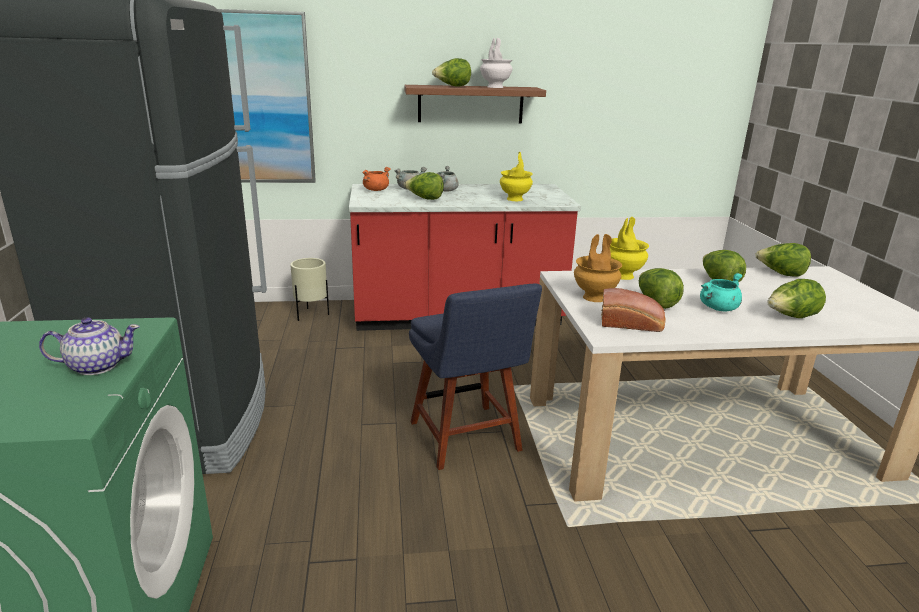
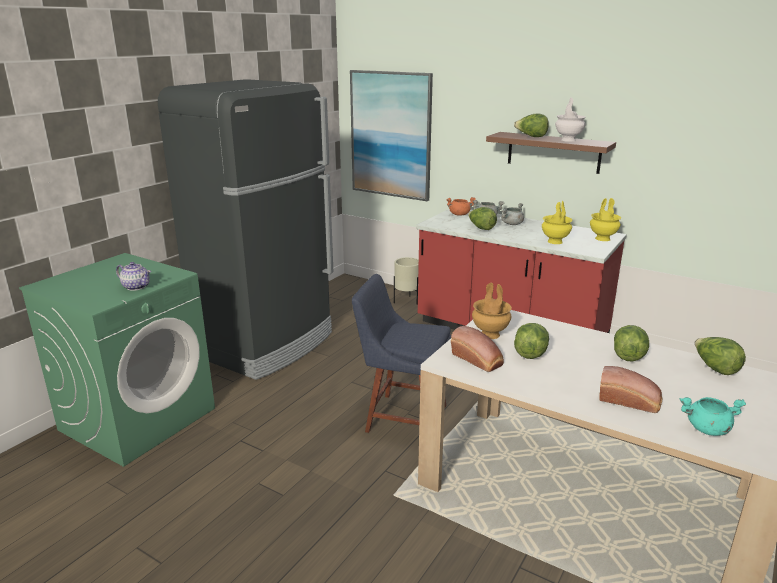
camera: 40 degrees right, 0 degrees up
blue chair [409,284,542,470] -> blue chair turned 90 degrees clockwise [352,274,451,433]
yellow vase [610,217,649,280] -> yellow vase moved to [590,198,621,241]
turquoise cooking pot [700,273,742,311] -> turquoise cooking pot moved to [680,397,746,436]
lettuce [767,279,826,318] -> bread [599,366,663,413]

